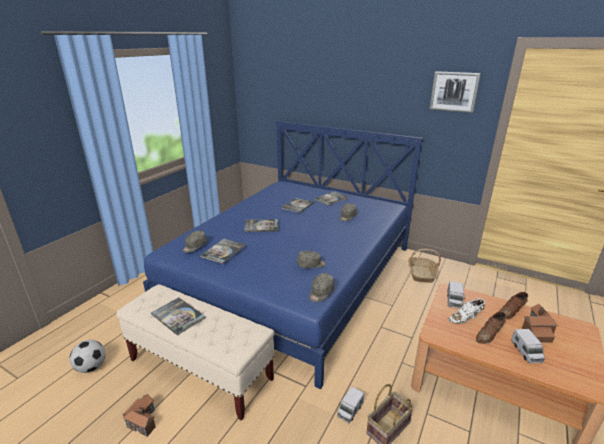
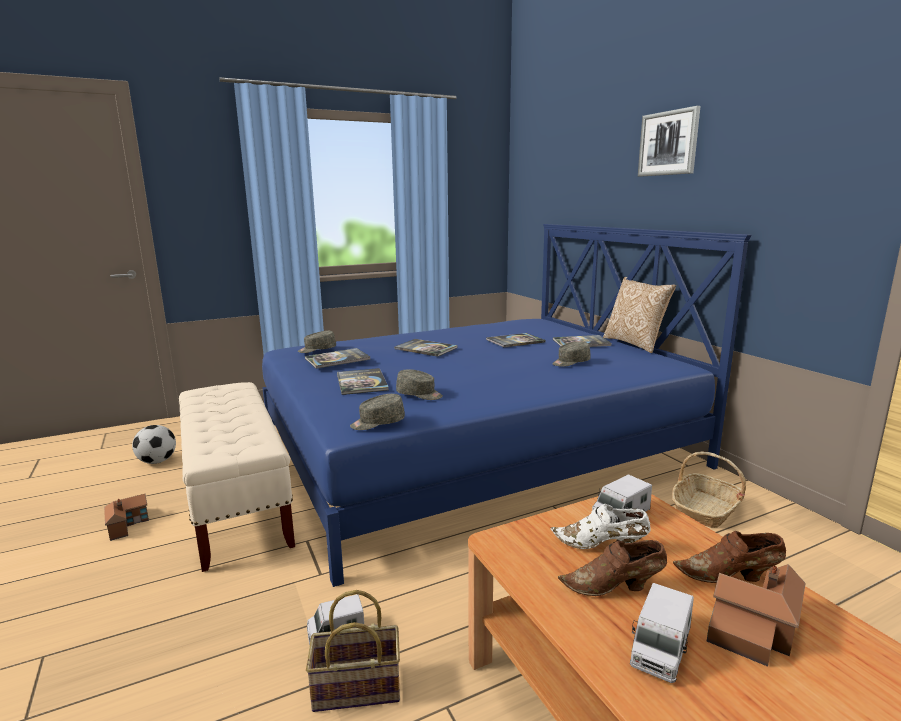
camera: 35 degrees right, 10 degrees down
book [151,298,205,335] -> book moved to [337,368,389,395]
picture [429,71,481,113] -> picture moved to [638,106,700,176]
none -> pillow [603,277,676,353]

